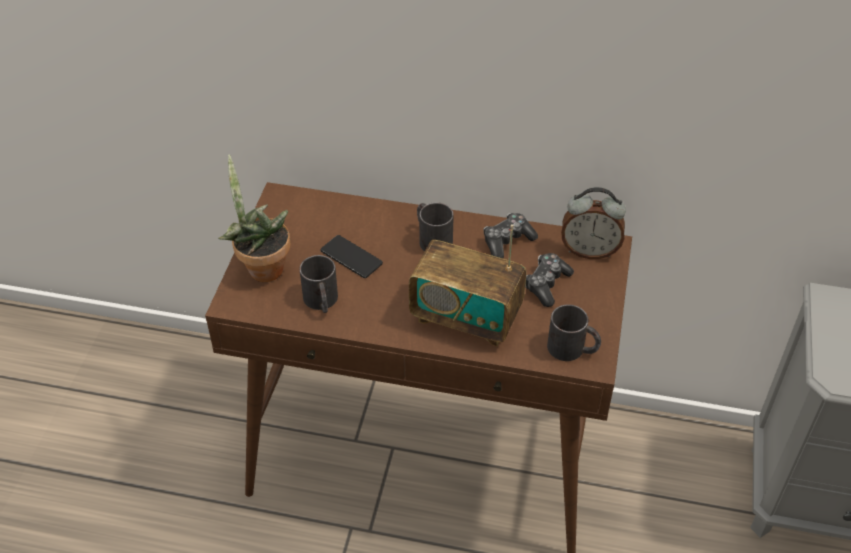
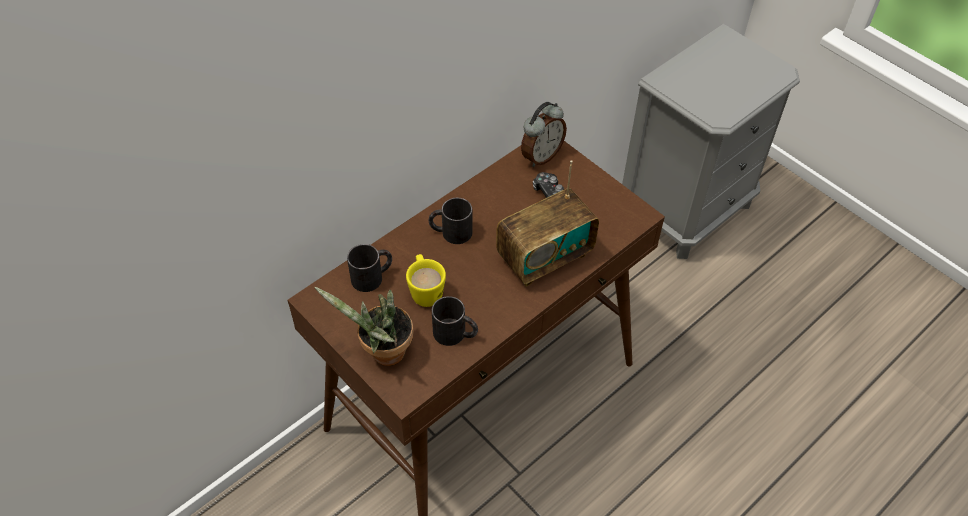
camera: 55 degrees left, 5 degrees up
phone [320,235,383,278] -> yellow mug [406,254,446,307]
game controller [483,213,538,259] -> none
black mug [547,304,601,361] -> black mug moved to [347,244,392,292]

